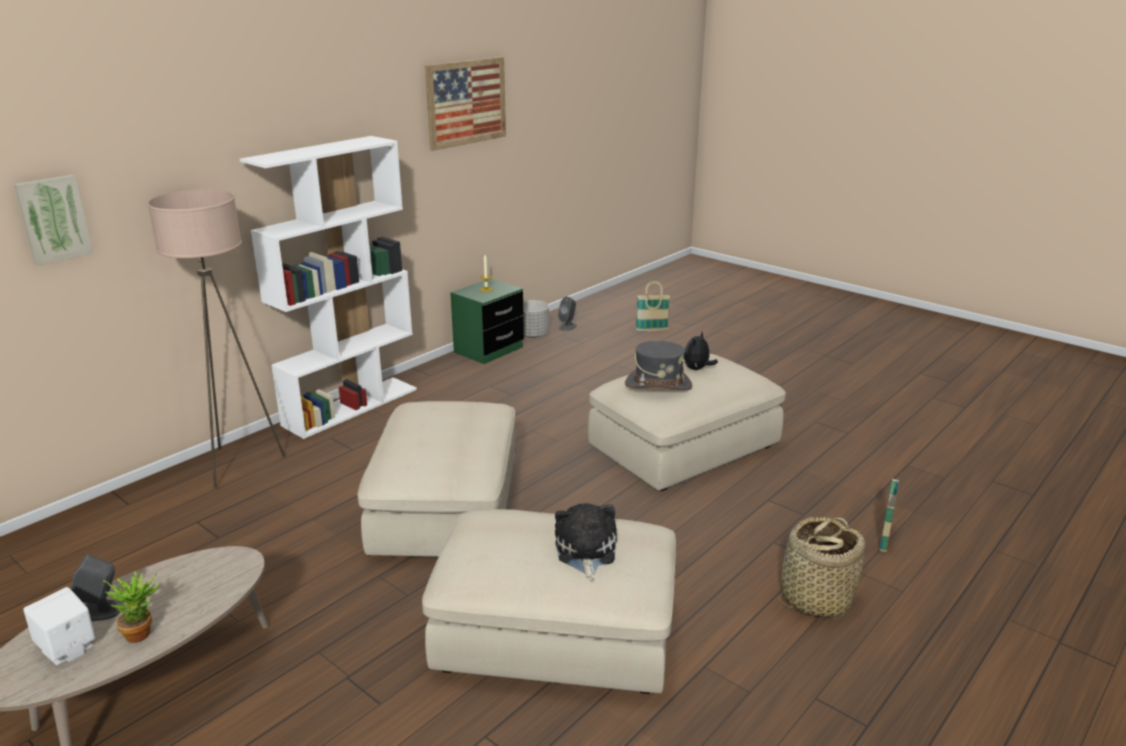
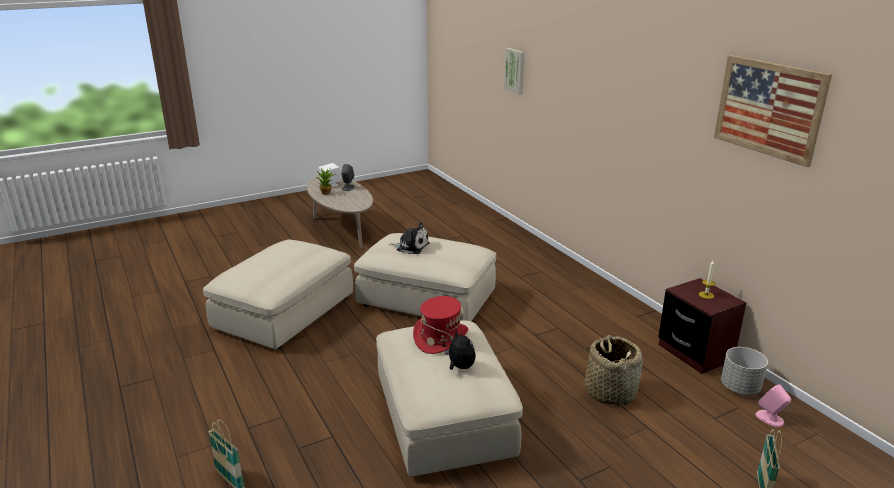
camera: 110 degrees right, 0 degrees up
beige floor lamp [148,189,285,488] -> none
white bookcase [240,136,417,439] -> none
green nightstand [450,279,524,364] -> brown nightstand [658,278,746,374]
plush toy [555,503,617,580] -> plush toy moved to [389,222,430,254]
grey speaker [558,297,577,331] -> pink speaker [756,384,791,427]
grey hat [625,341,693,390] -> red hat [413,296,468,354]
basket [776,517,865,618] -> basket moved to [584,335,642,406]

